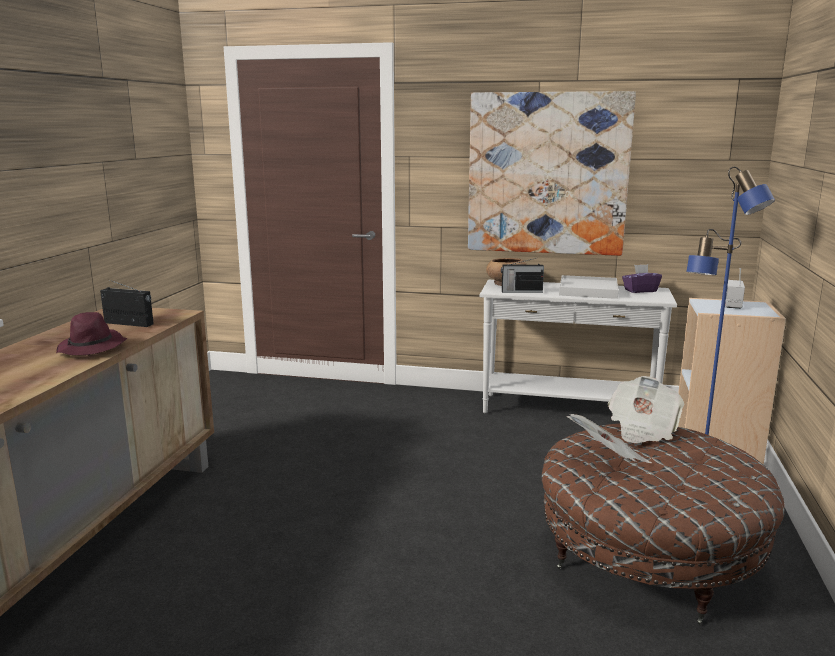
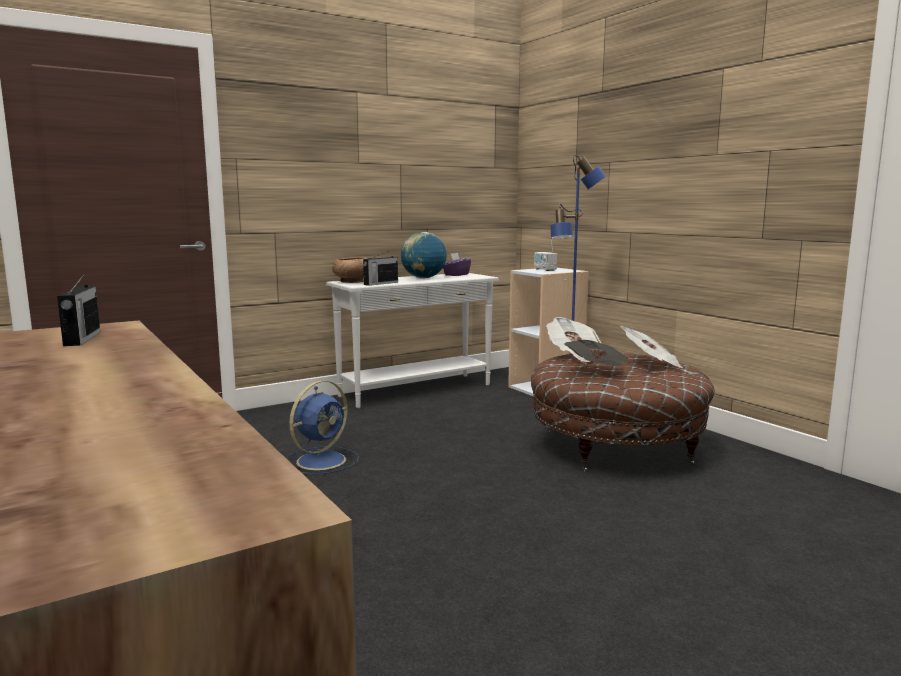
camera: 45 degrees left, 5 degrees down
purple hat [56,312,127,355] -> none
radio [100,280,154,327] -> radio turned 105 degrees clockwise [57,275,100,346]
picture [468,91,636,256] -> none
white tray [559,275,618,299] -> globe [401,232,447,278]
none -> blue fan [289,381,359,474]
none -> newspaper [620,326,683,368]

